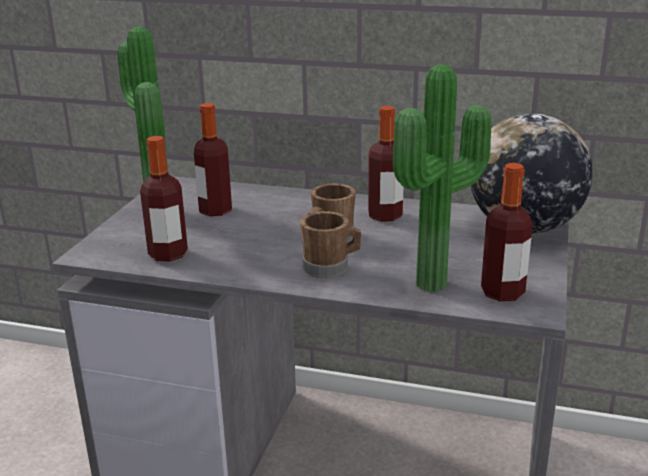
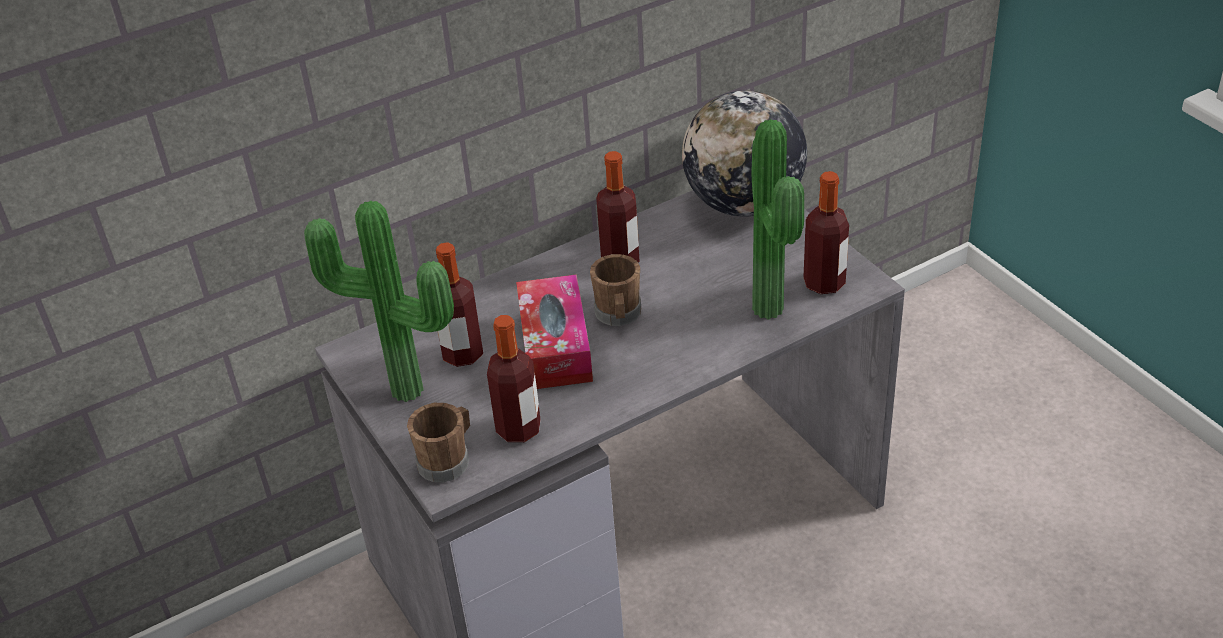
camera: 45 degrees left, 15 degrees up
brown mug [300,211,361,278] -> brown mug moved to [407,403,470,482]
none -> tissue box [516,274,593,389]

